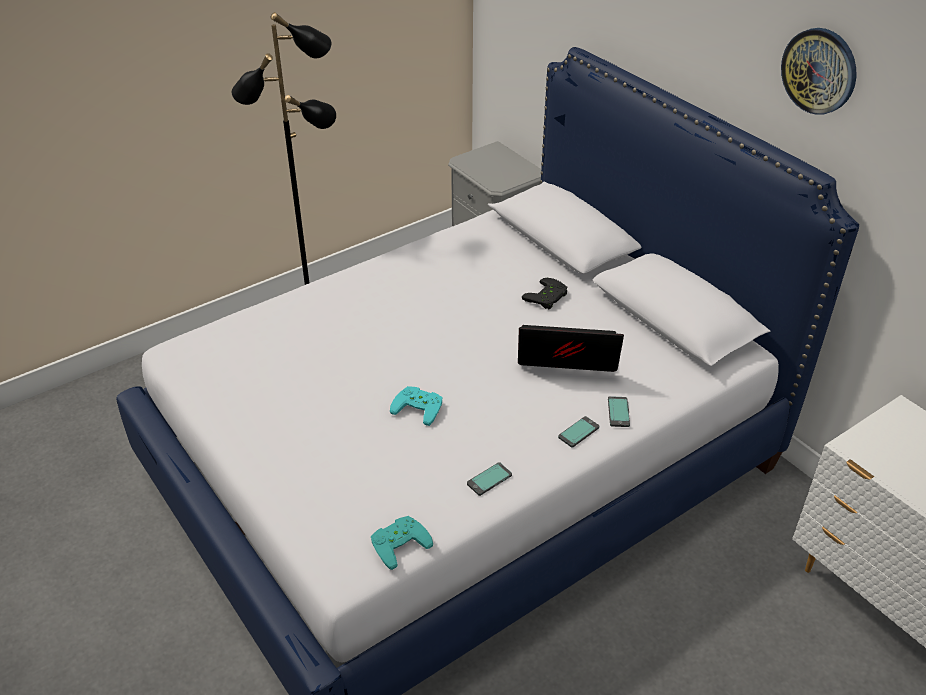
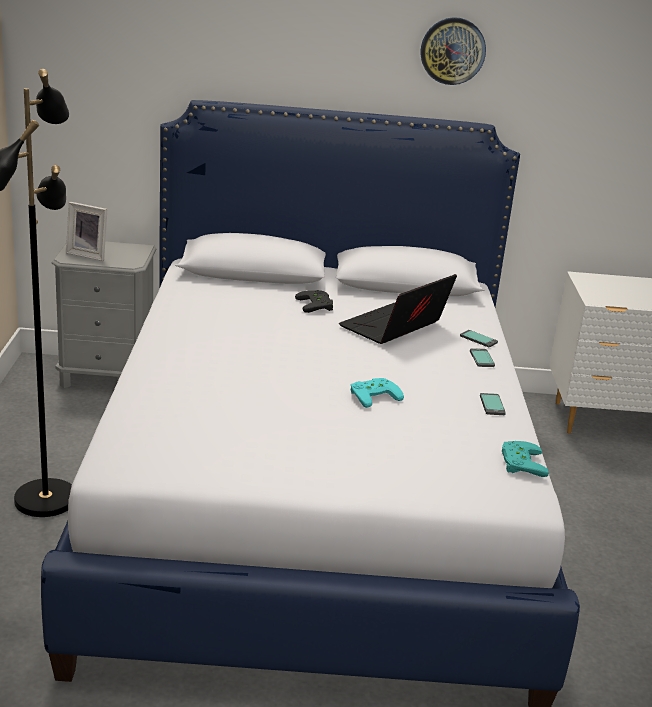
camera: 55 degrees left, 15 degrees down
none -> picture frame [66,202,107,261]

